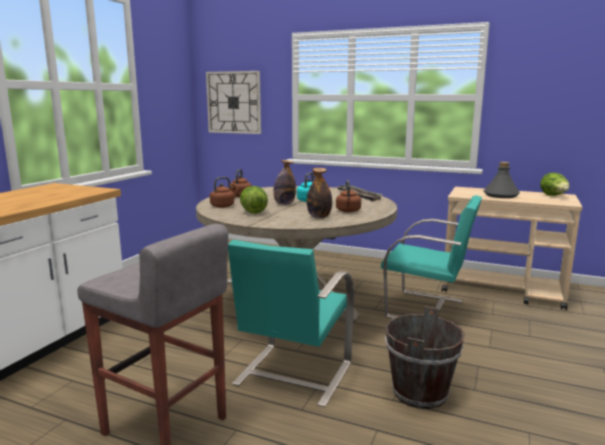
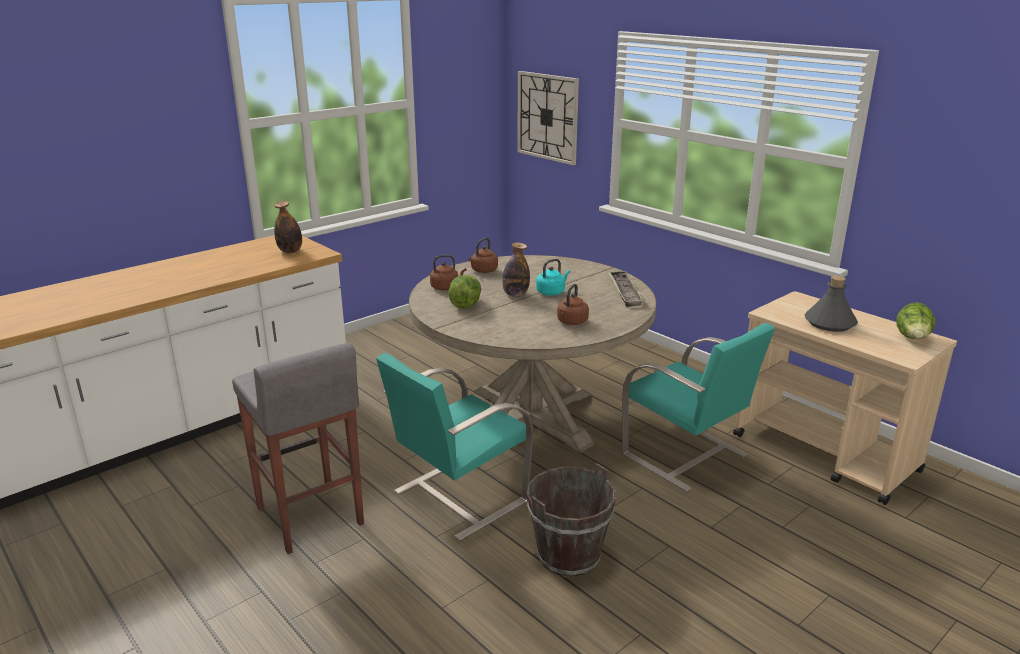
camera: 25 degrees right, 10 degrees up
bottle [307,168,332,218] -> bottle moved to [274,201,302,253]

